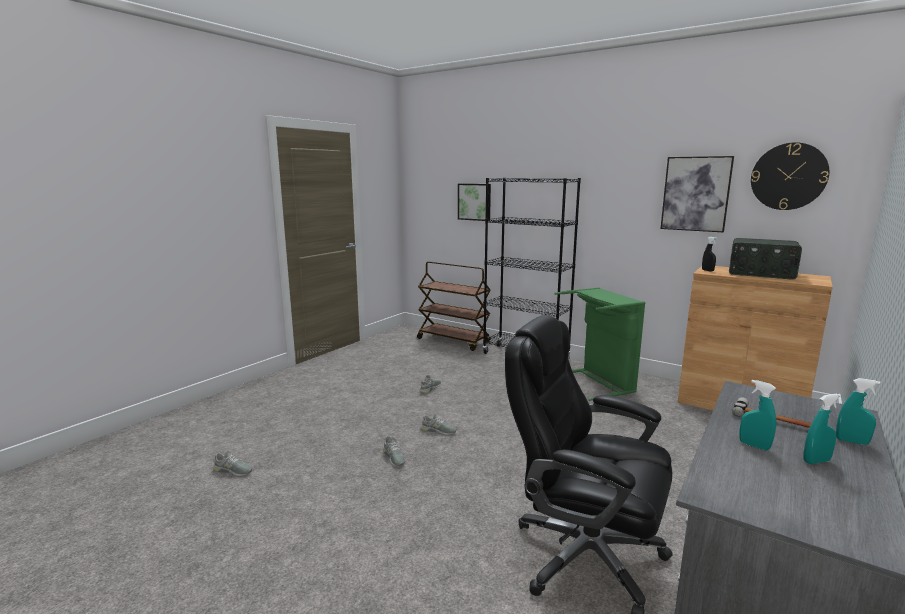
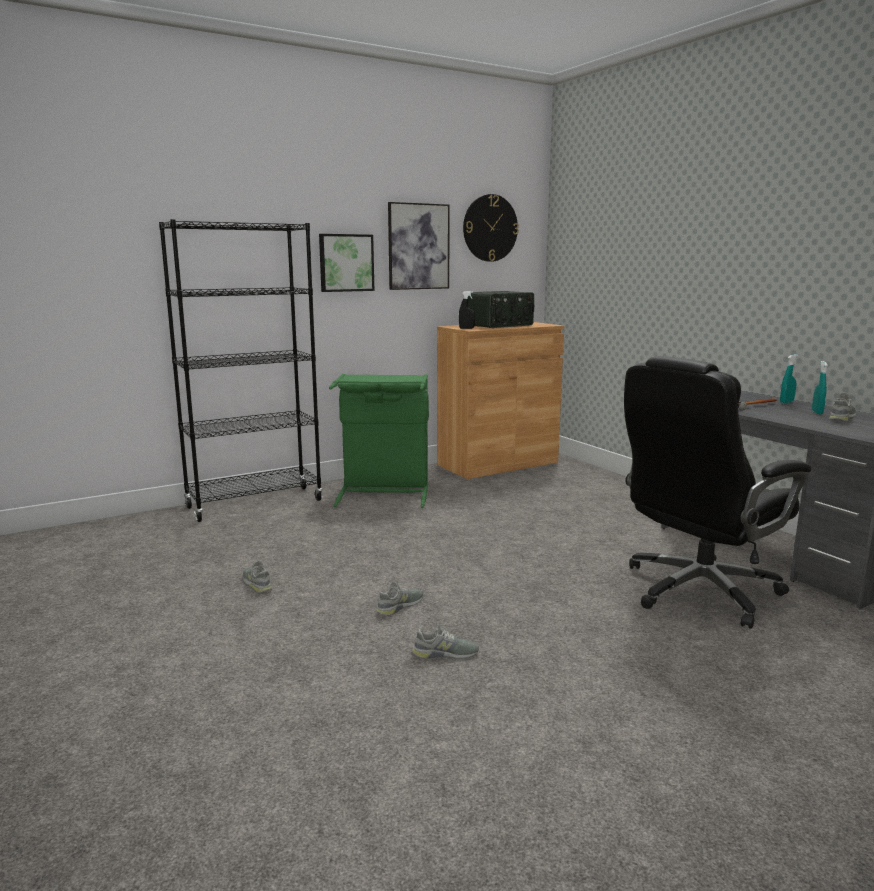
camera: 65 degrees left, 0 degrees up
grey shoe [213,451,252,476] -> grey shoe moved to [829,392,856,422]
brown cart [417,261,491,351] -> none
picture [458,184,491,221] -> picture moved to [319,234,374,292]
turquoise spray bottle [739,380,776,451] -> none

